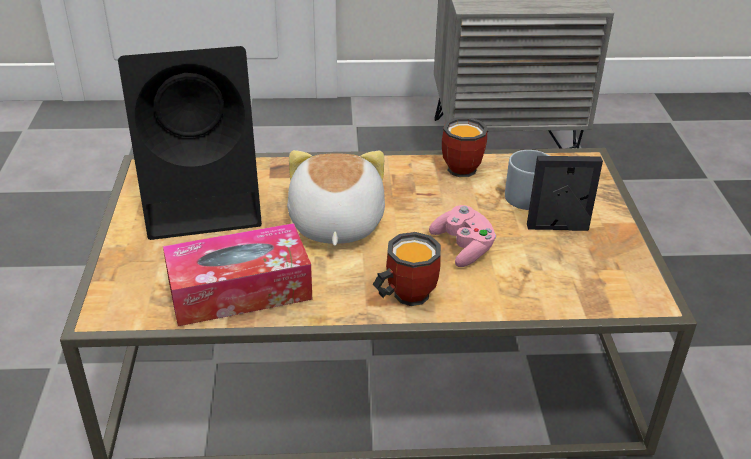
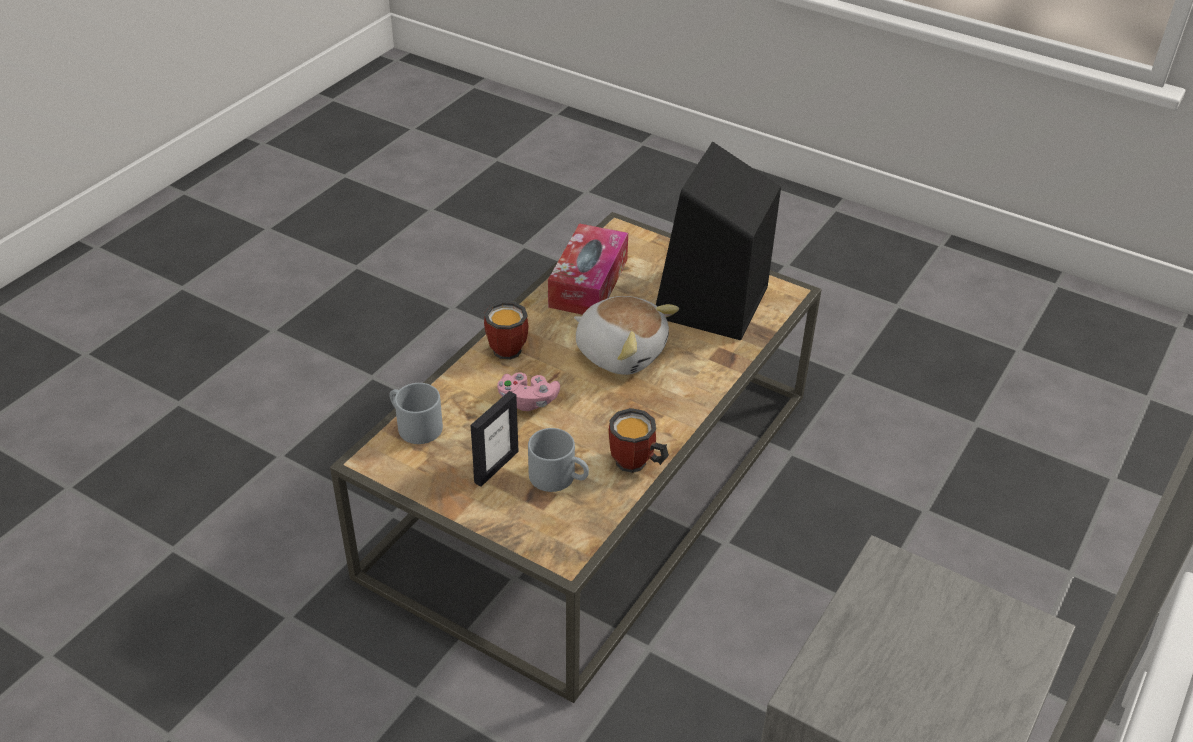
camera: 125 degrees right, 5 degrees up
none -> grey mug [389,383,443,444]

